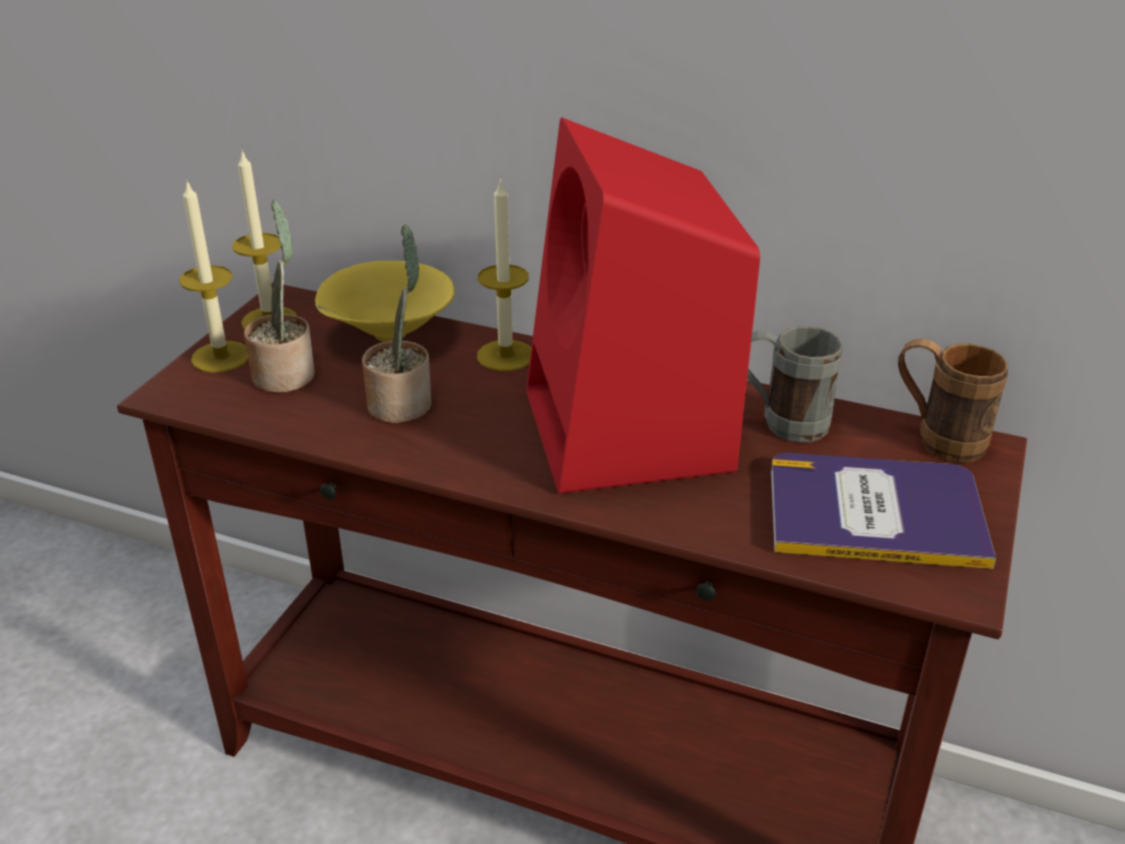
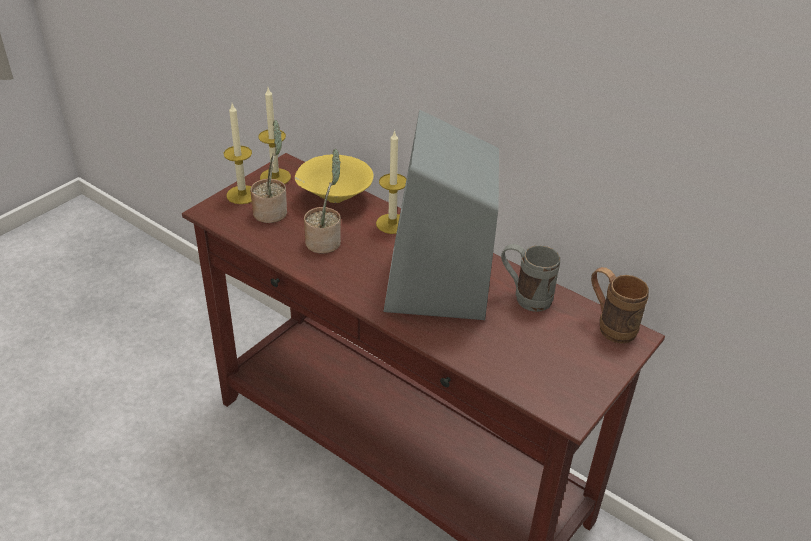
camera: 15 degrees right, 5 degrees up
red speaker [526,117,760,494] -> grey speaker [383,109,499,320]
book [771,453,996,569] -> none

